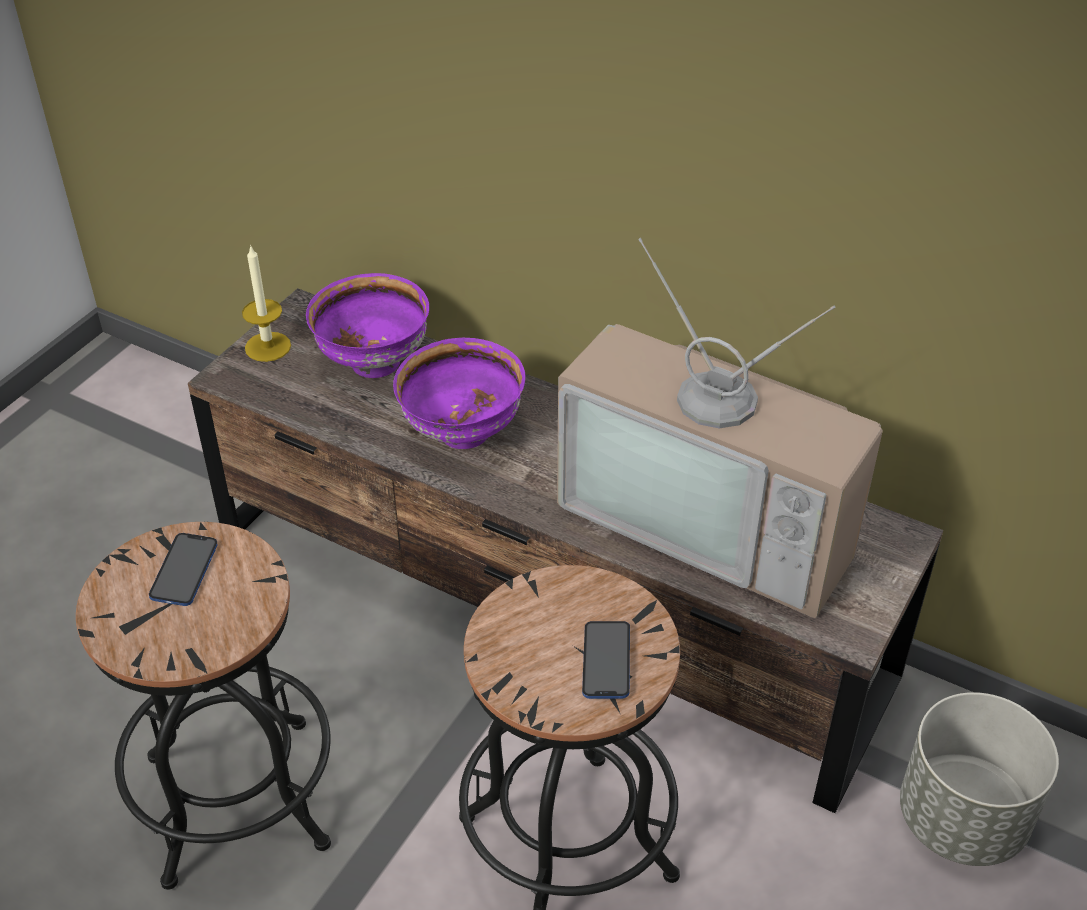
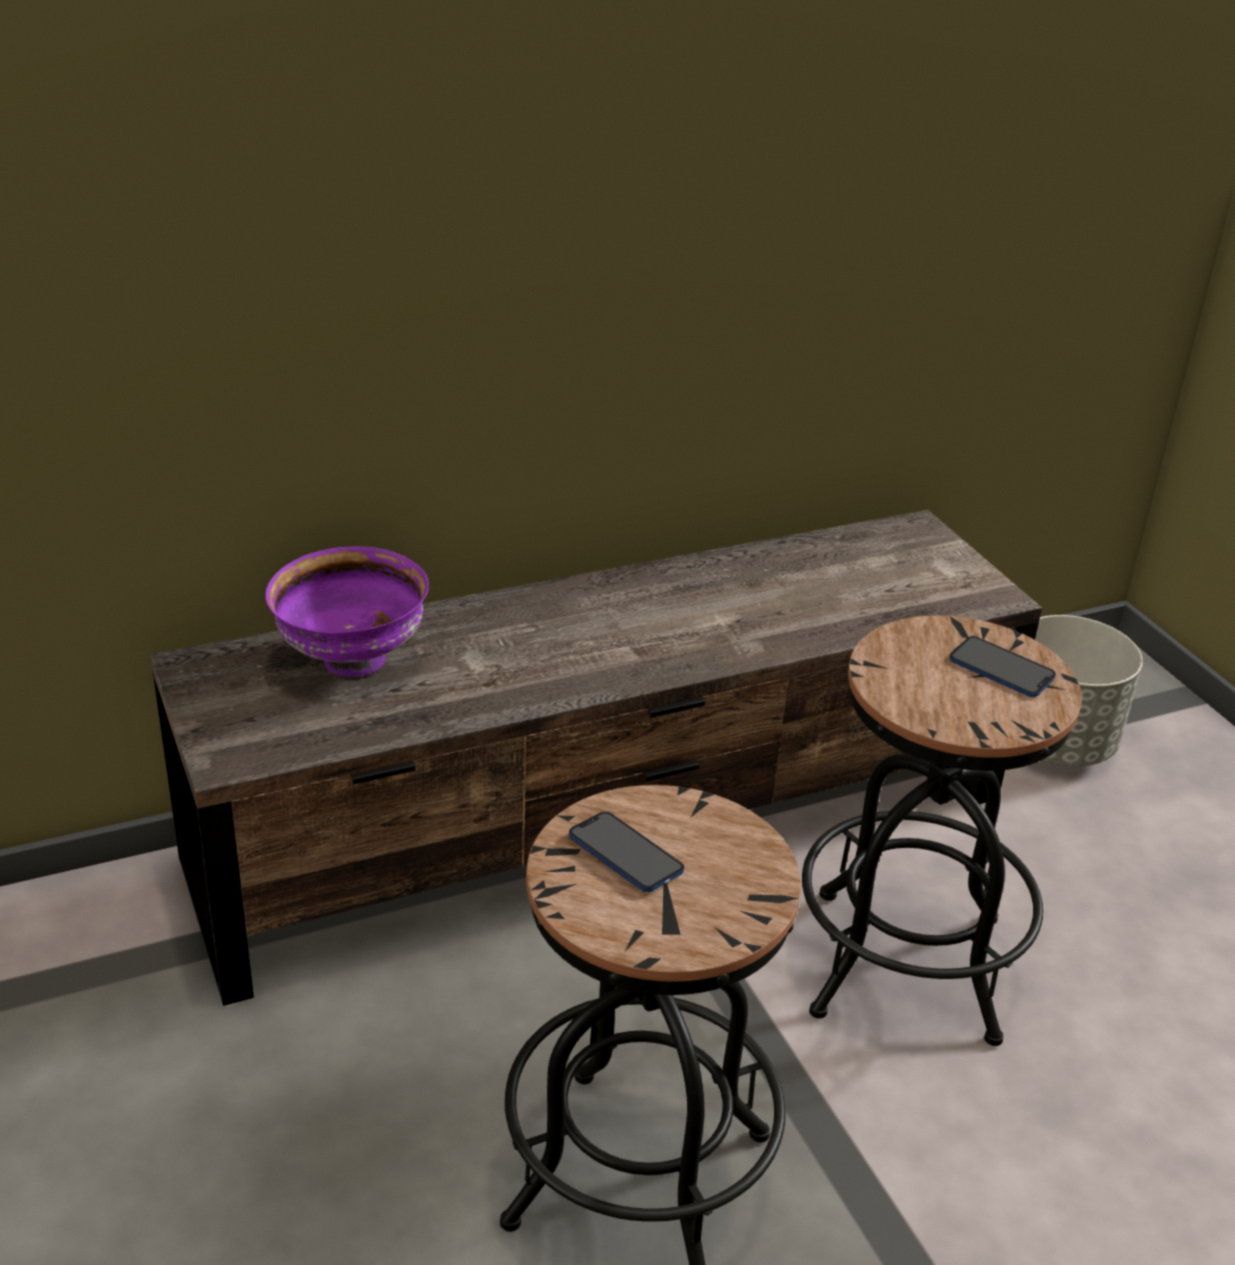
camera: 55 degrees left, 10 degrees down
candle [242,244,291,362] -> none
purple bowl [393,338,525,449] -> none
television [557,238,883,618] -> none

